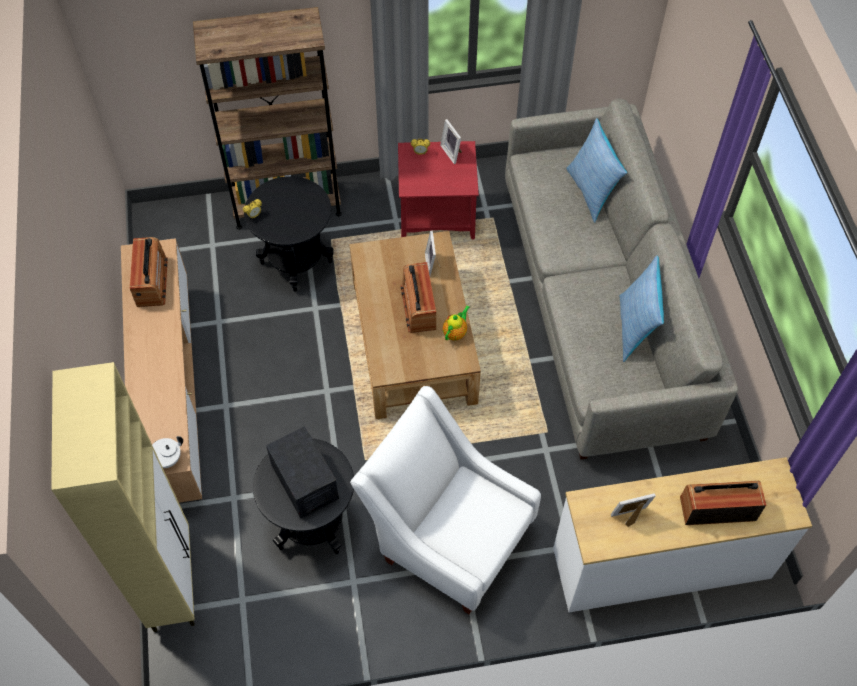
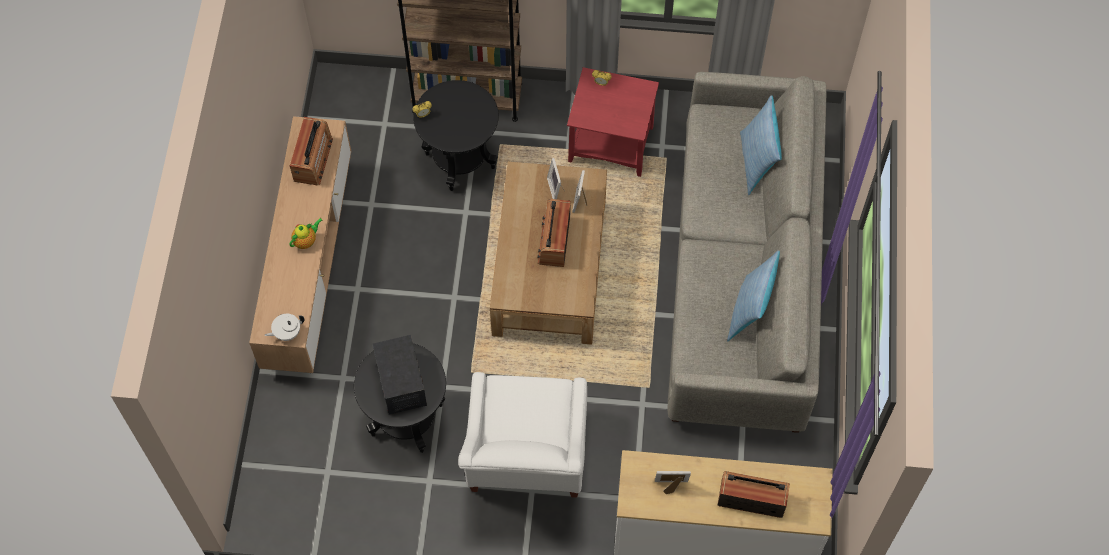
camera: 15 degrees right, 5 degrees up
beige cabinet [51,362,195,632] -> none
white armchair [350,386,541,614] -> white armchair turned 135 degrees counterclockwise [458,372,587,498]
picture frame [440,119,462,164] -> picture frame moved to [547,158,565,199]
teapot [443,305,470,341] -> teapot moved to [289,218,322,249]

